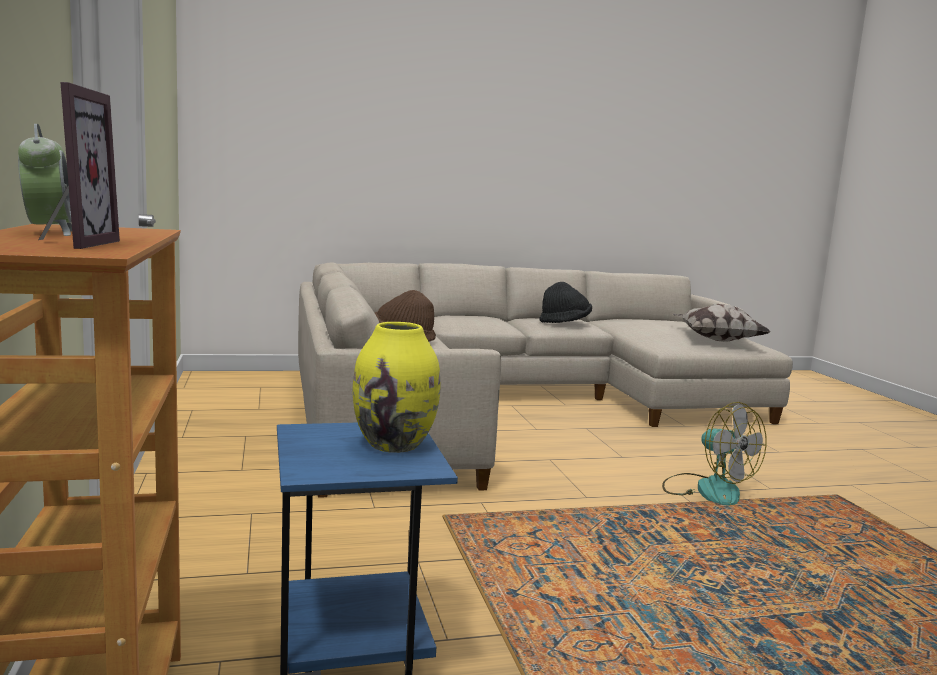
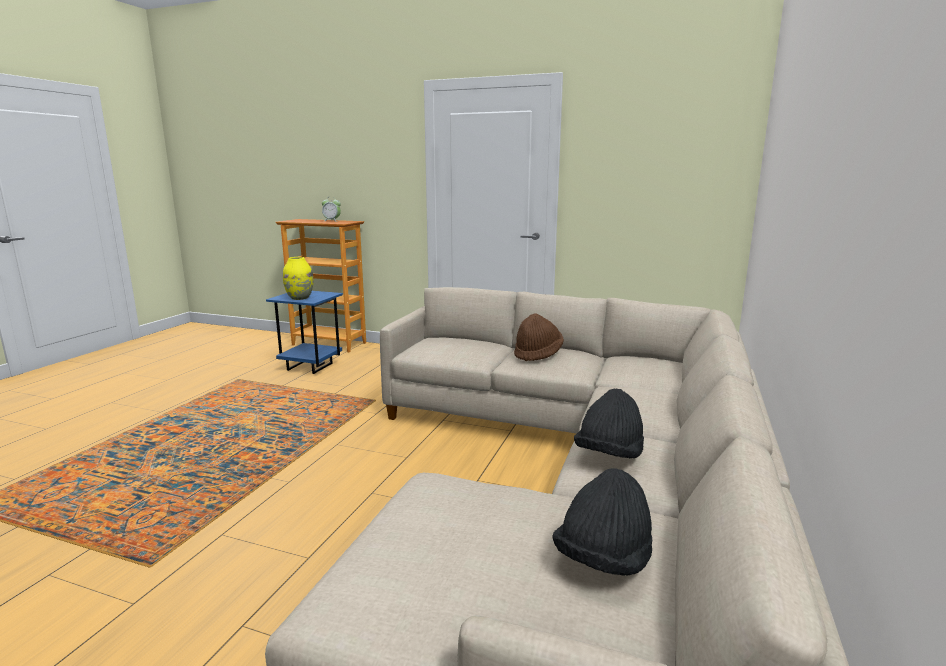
camera: 125 degrees right, 5 degrees up
picture frame [39,82,120,249] -> none
fan [662,402,767,506] -> none
pillow [673,304,770,342] -> none
none -> black hat [552,468,652,576]

